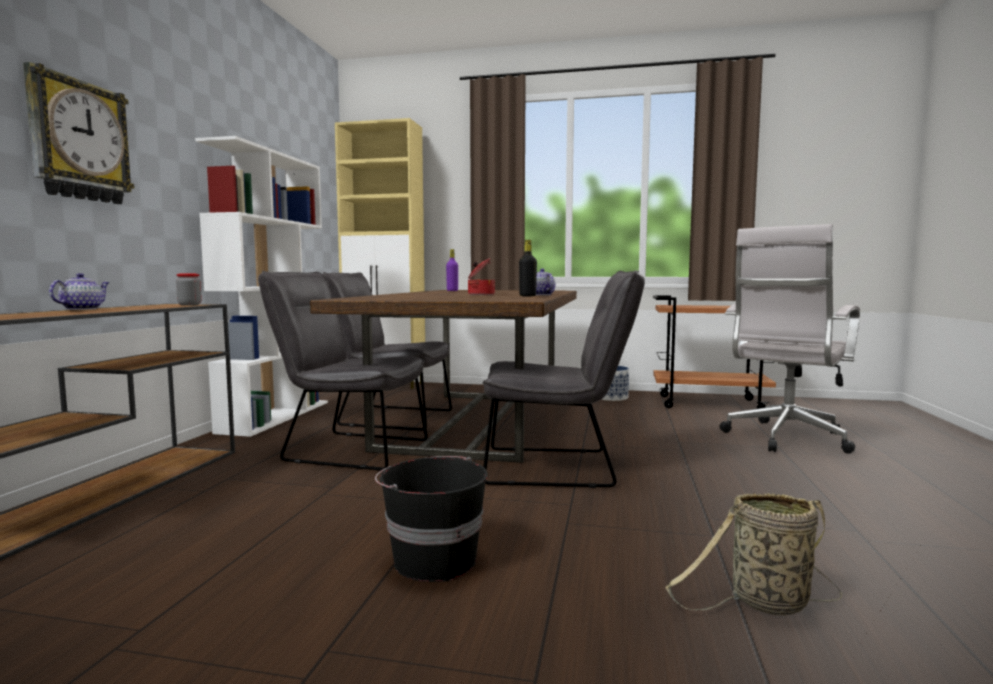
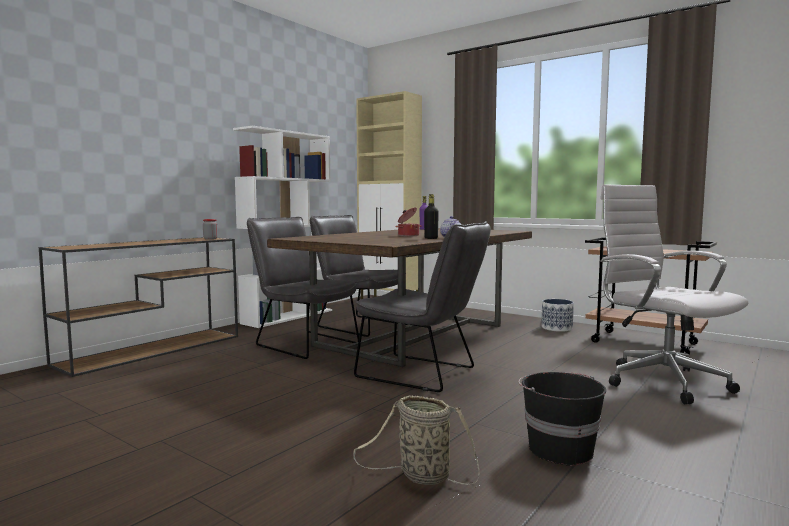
camera: 25 degrees right, 0 degrees up
wall clock [23,62,134,204] -> none
teapot [49,273,109,310] -> none
black bucket [375,456,488,582] -> black bucket moved to [518,372,606,466]
white office chair [719,224,860,454] -> white office chair turned 90 degrees clockwise [600,185,748,404]

